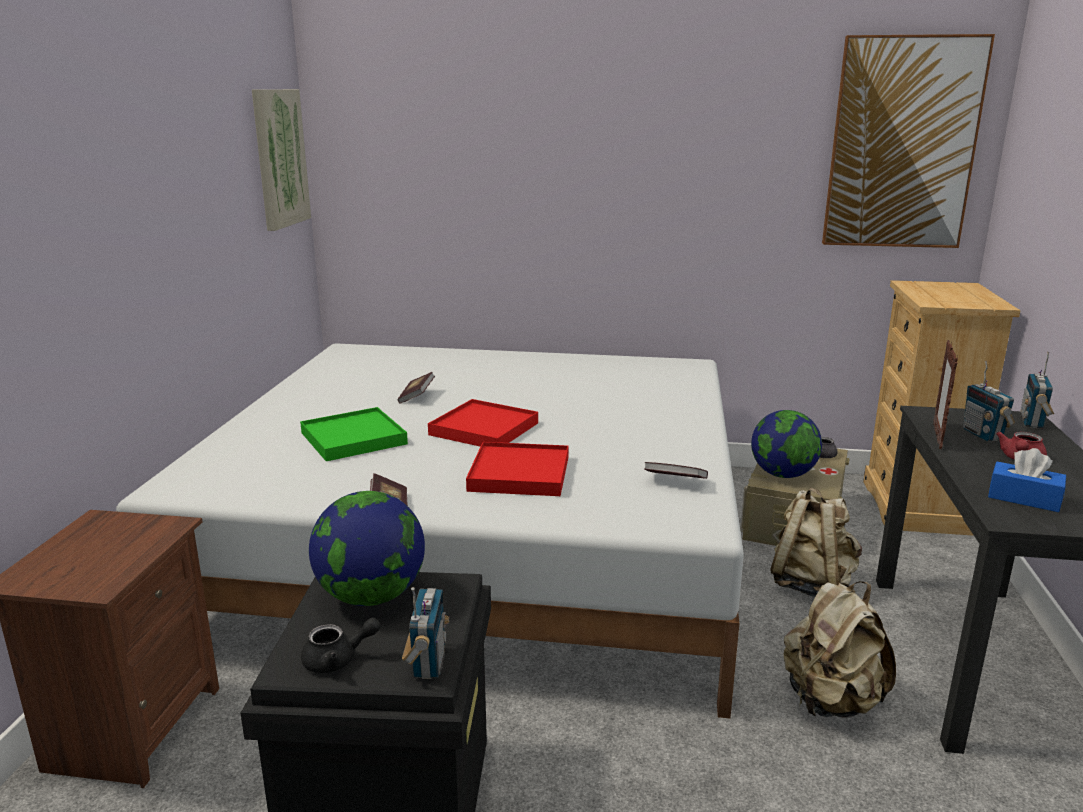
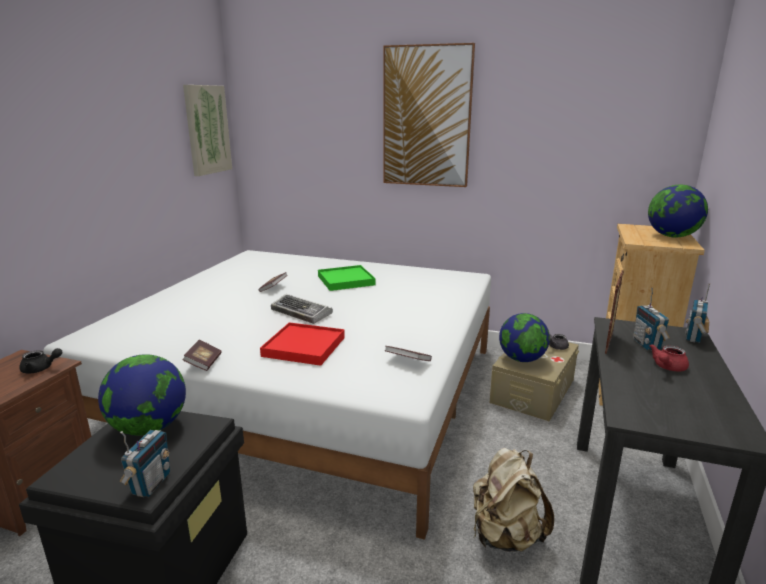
camera: 10 degrees right, 0 degrees up
green tray [300,407,408,461] -> green tray moved to [318,265,376,291]
black teapot [301,618,381,673] -> black teapot moved to [19,348,62,373]
red tray [428,399,538,447] -> keyboard [271,294,333,324]
beige backpack [770,488,862,597] -> none
picture [822,34,995,248] -> picture moved to [383,43,475,187]
blue tissue box [988,448,1066,512] -> none
none -> globe [648,185,708,238]

